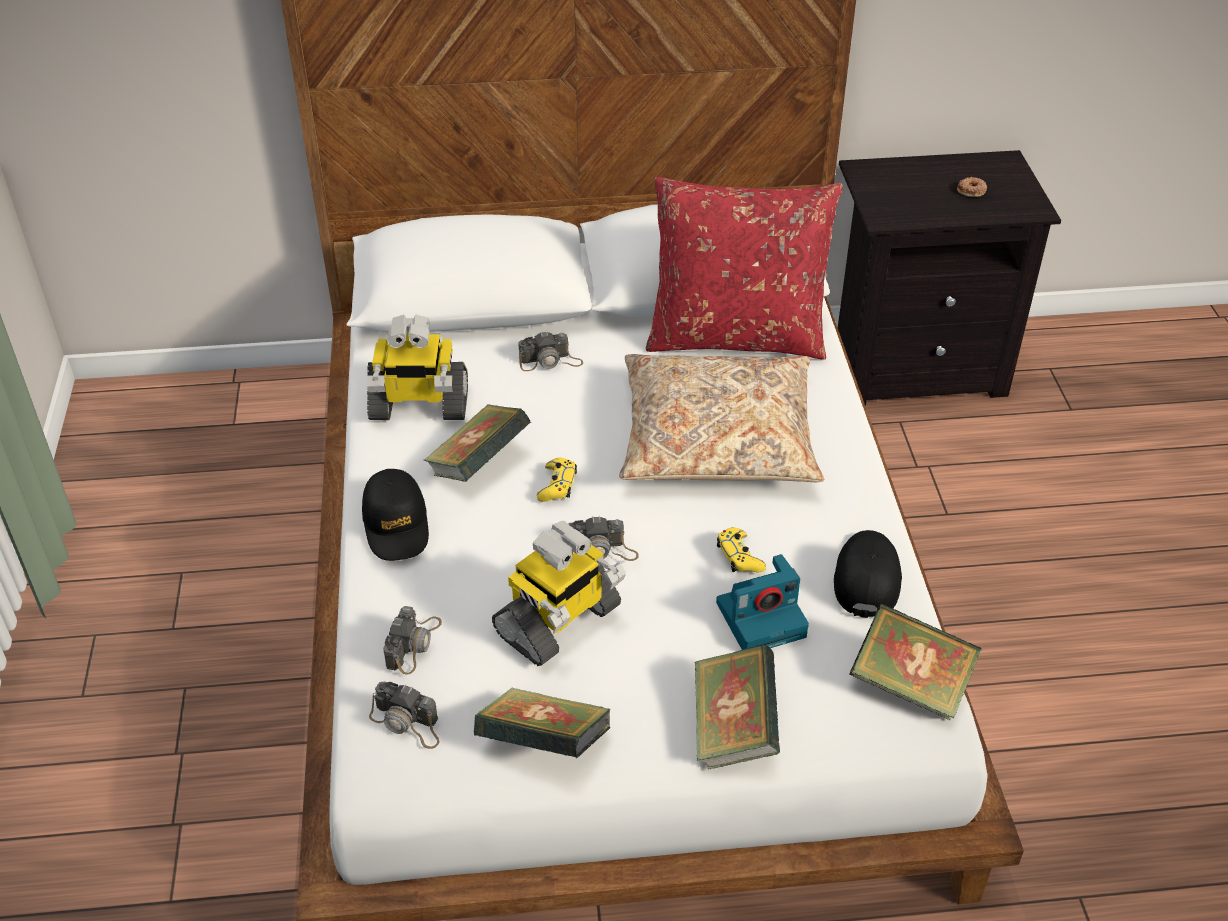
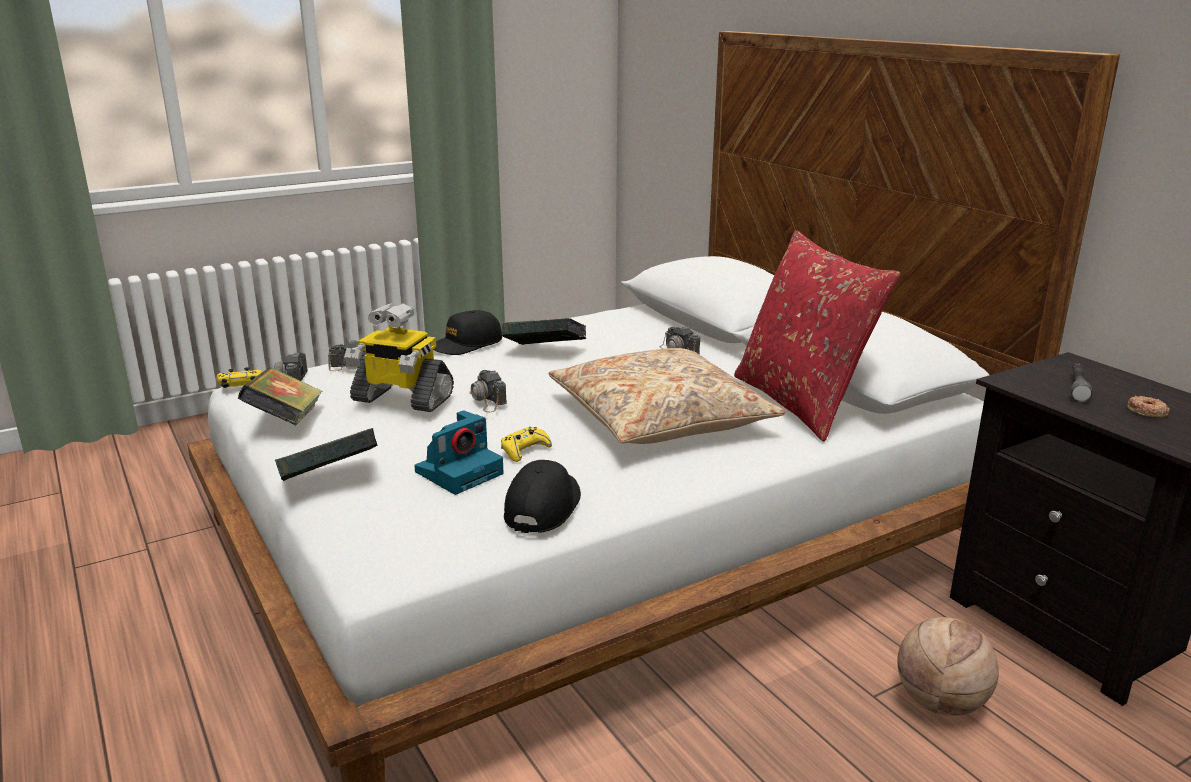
camera: 65 degrees right, 20 degrees down
toy robot [367,314,468,420] -> none
yellow game controller [537,458,577,502] -> yellow game controller moved to [217,367,263,388]
camera [716,554,809,650] -> camera turned 90 degrees counterclockwise [414,410,504,495]
black cap [834,530,902,618] -> black cap turned 60 degrees counterclockwise [504,460,581,533]
book [849,604,982,720] -> none
none -> basketball [897,617,999,716]
none -> grey flashlight [1070,363,1092,402]

